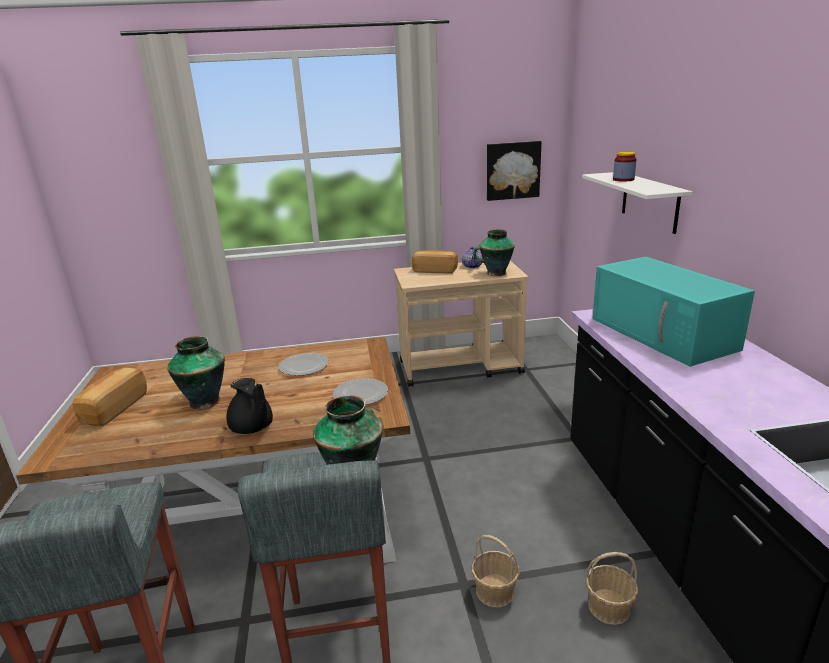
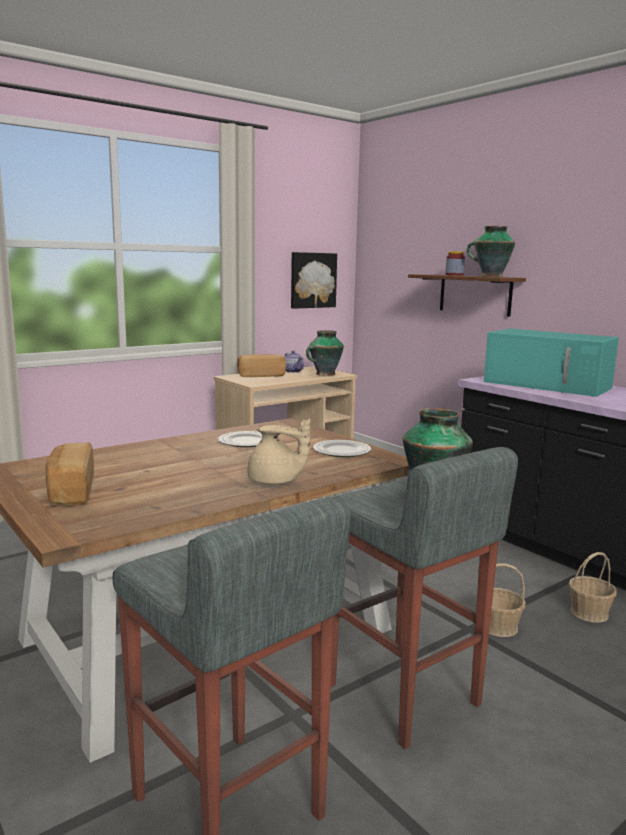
camera: 30 degrees left, 10 degrees down
vase [167,336,225,410] -> vase moved to [467,226,515,277]
black teapot [226,378,273,434] -> beige teapot [247,419,311,485]
white shelf [582,172,692,234] -> brown shelf [408,274,526,317]

